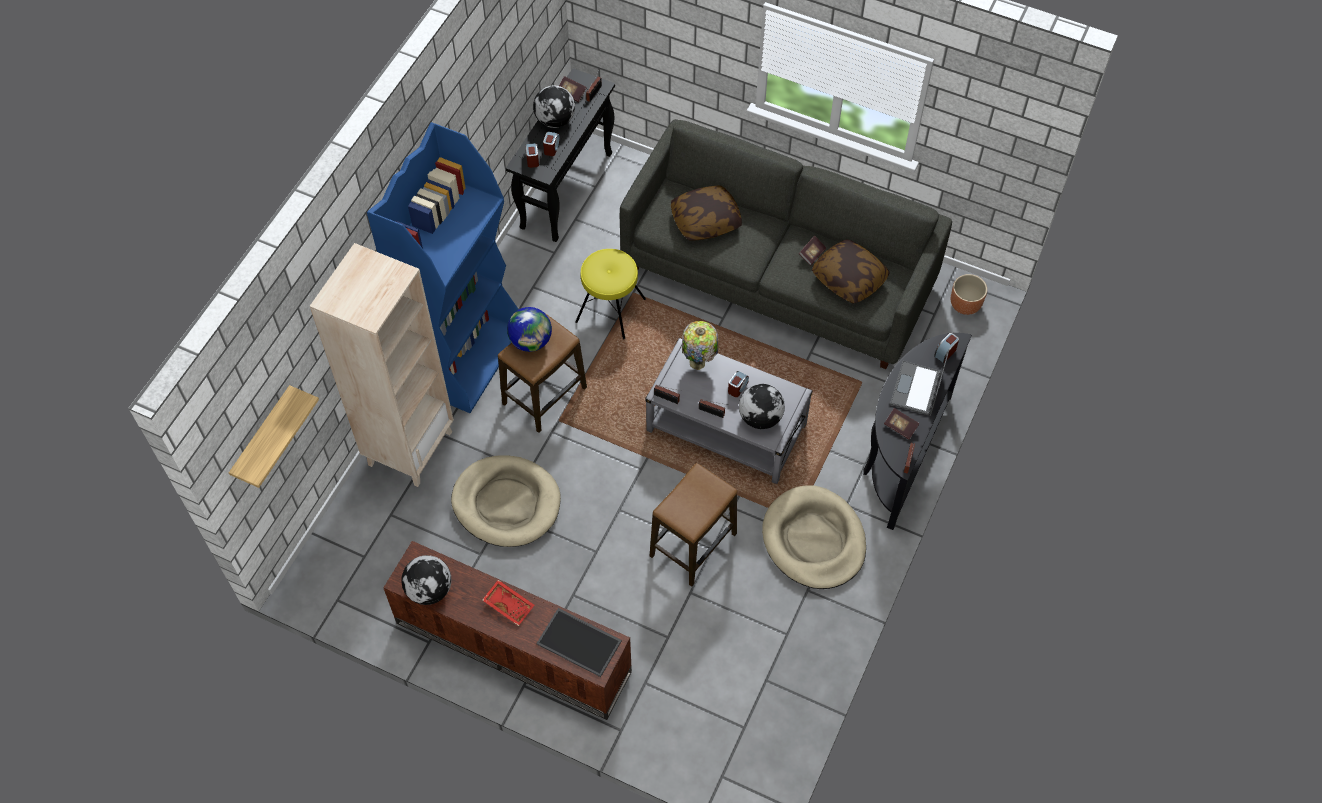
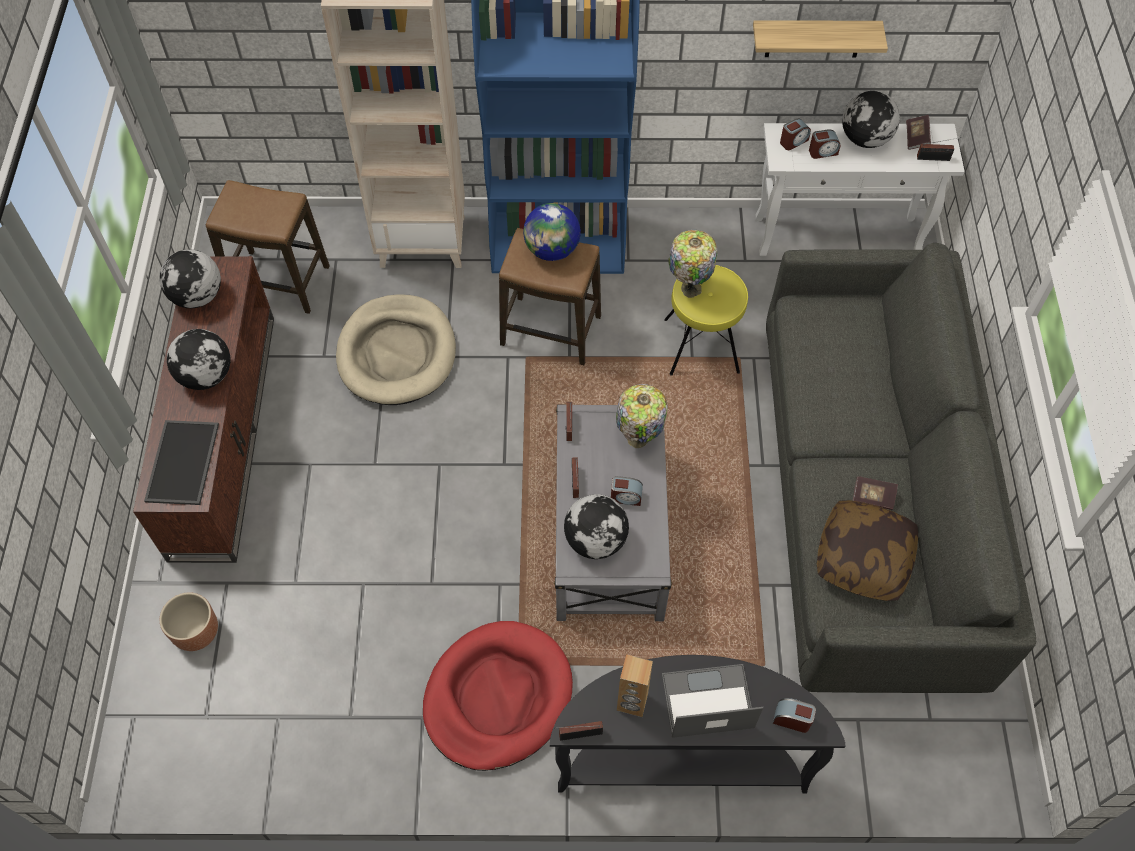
camera: 65 degrees right, 0 degrees up
shelf [229,385,319,488] -> shelf moved to [753,20,888,58]
red tray [482,580,534,626] -> globe [167,329,231,390]
black console table [506,68,615,242] -> white console table [756,123,965,256]
stool [650,463,737,587] -> stool moved to [206,180,330,314]
pillow [671,186,742,241] -> none
beige dog bed [762,485,866,589] -> red dog bed [423,621,573,771]
book [884,408,919,440] -> brown speaker [617,654,653,717]
brown planter [951,274,987,315] -> brown planter moved to [160,592,218,651]
none -> table lamp [668,230,718,298]

